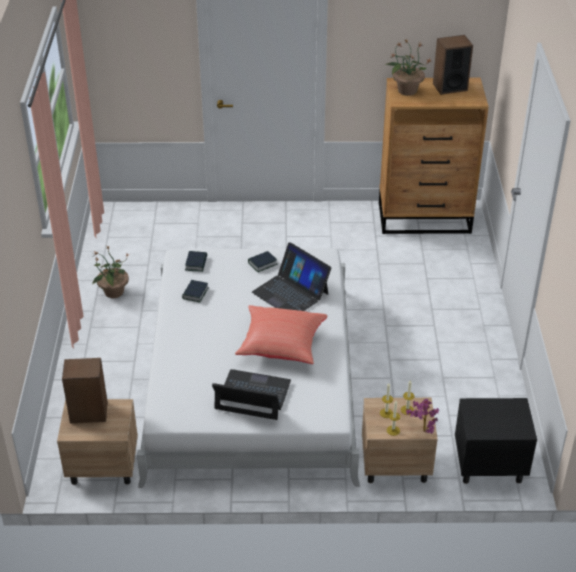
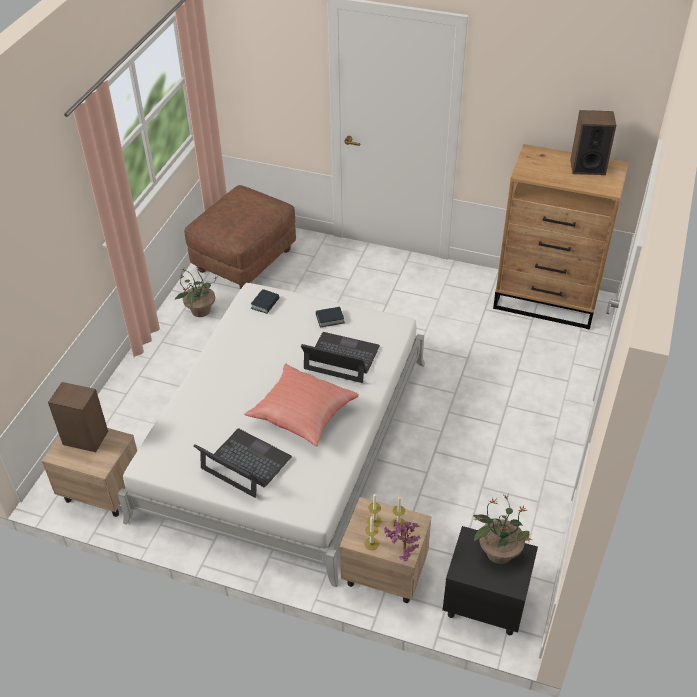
camera: 20 degrees right, 5 degrees up
book [182,280,209,302] -> none
laptop [252,242,332,311] -> laptop turned 135 degrees clockwise [301,332,380,383]
potted plant [385,39,432,96] -> potted plant moved to [473,494,531,564]
none -> brown ottoman [184,185,296,289]

